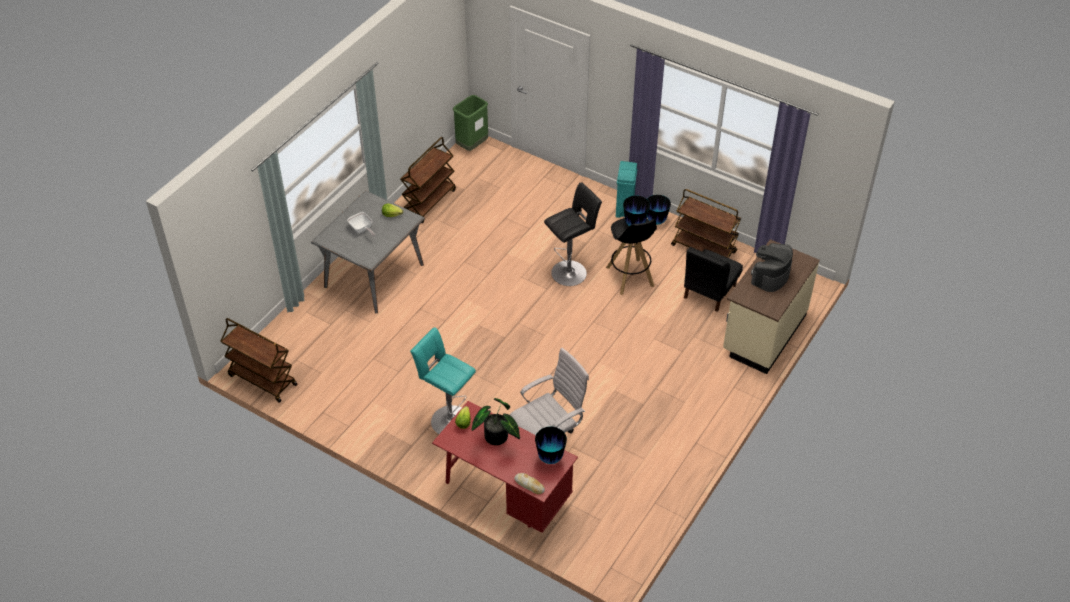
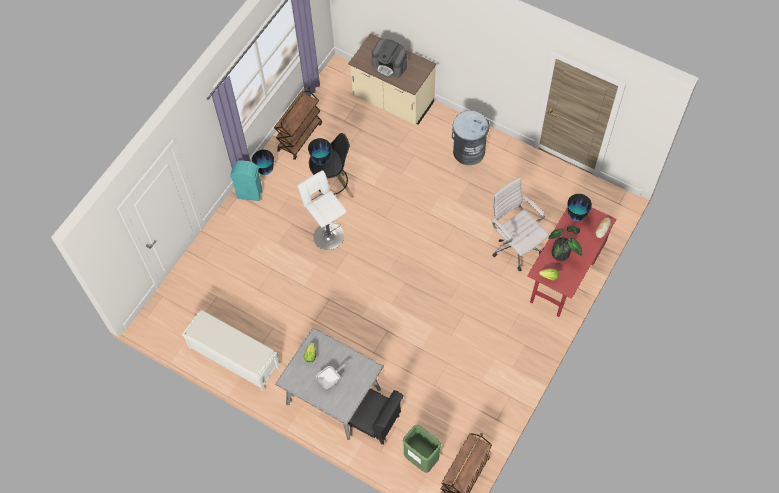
camera: 90 degrees left, 15 degrees up
brown cart [400,137,456,223] -> white bench [182,310,280,391]
turquoise stool [410,328,476,434] -> none
green trash can [453,95,488,151] -> green trash can moved to [403,425,441,473]
black stool [544,182,602,286] -> white stool [297,170,347,250]
black chair [684,247,743,312] -> black chair moved to [348,388,404,445]
none -> grey trash can [452,111,490,165]

